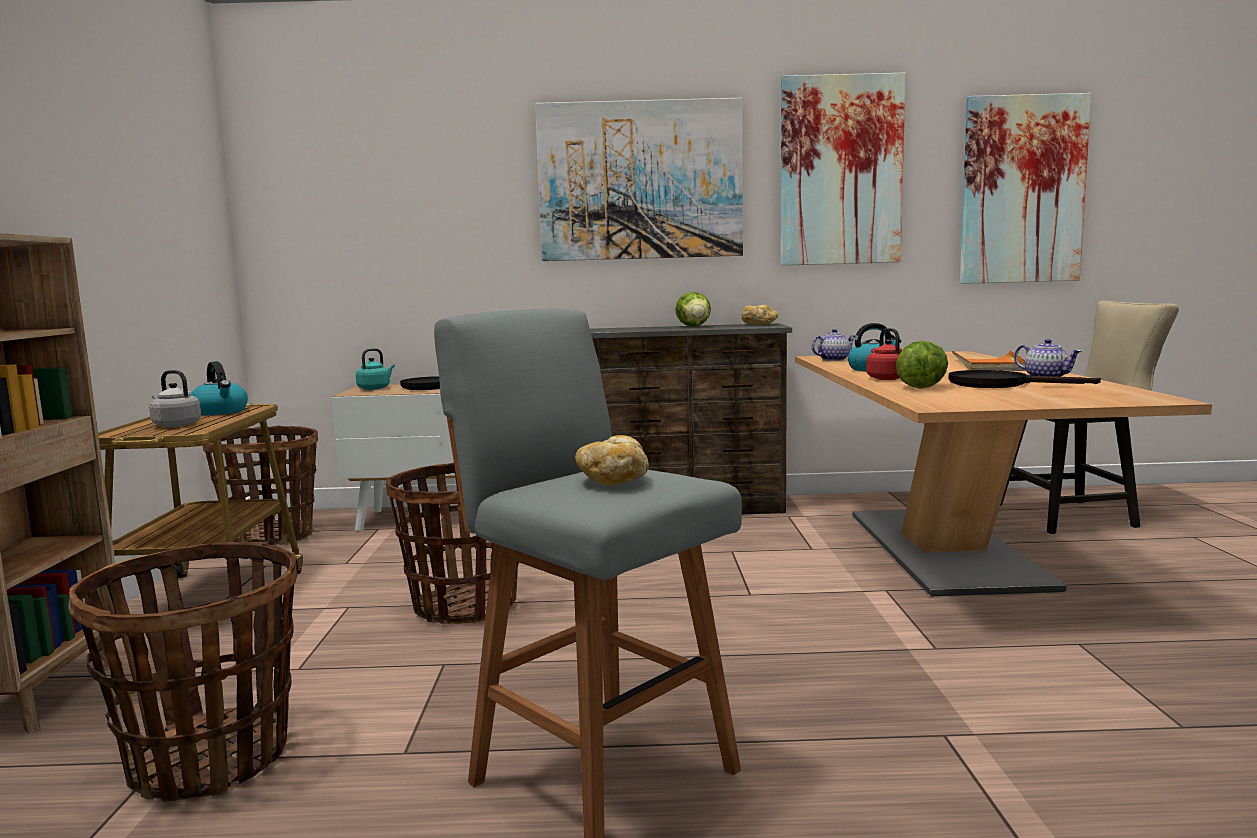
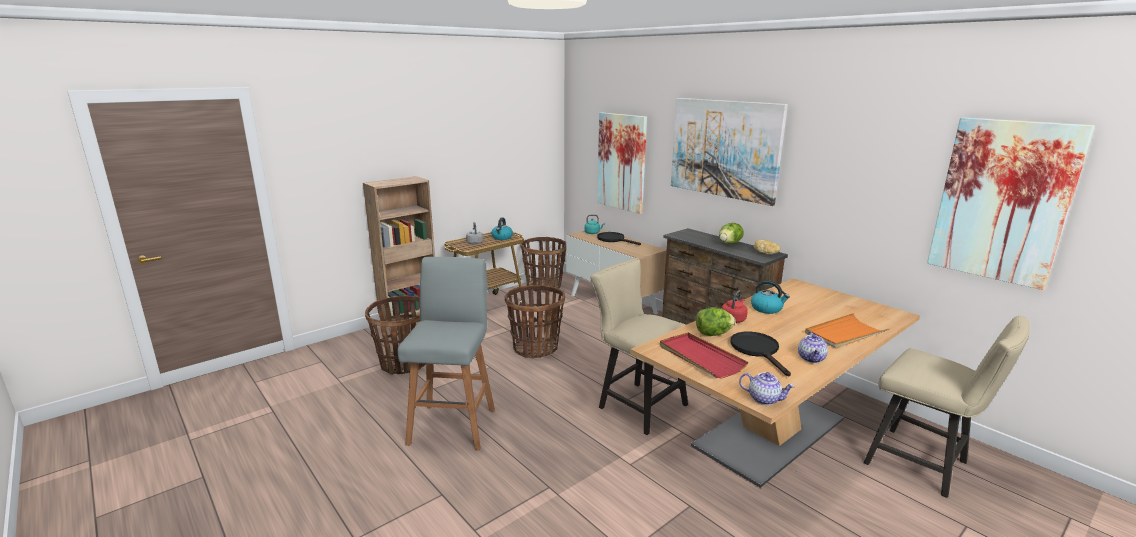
camera: 50 degrees right, 10 degrees up
bread [575,435,649,485] -> none
picture [781,73,906,266] -> picture moved to [597,112,647,214]
teapot [811,329,855,361] -> teapot moved to [739,372,795,405]
none -> beige chair [590,258,688,435]
none -> red tray [660,332,748,379]

